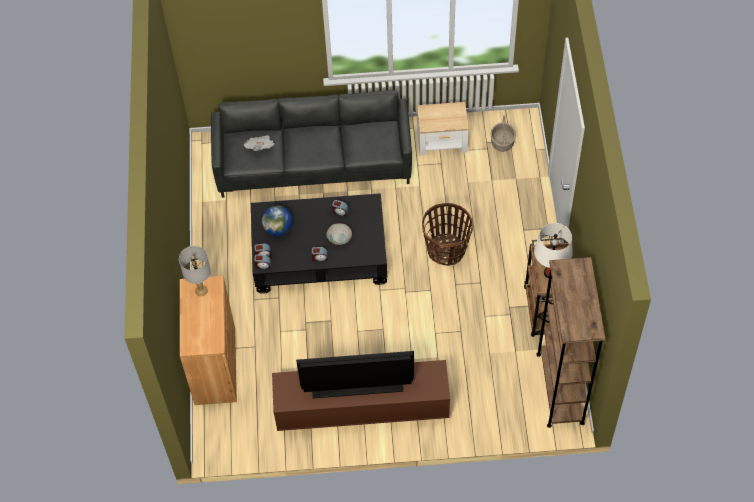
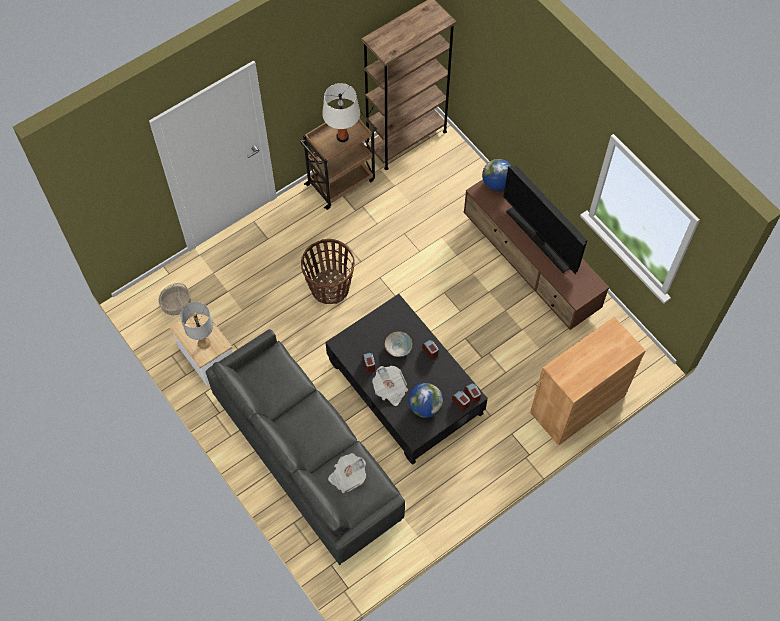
camera: 125 degrees left, 5 degrees up
grey table lamp [179,246,211,296] -> grey table lamp moved to [180,302,213,349]
none -> newspaper [372,366,408,406]
none -> globe [482,159,511,191]

